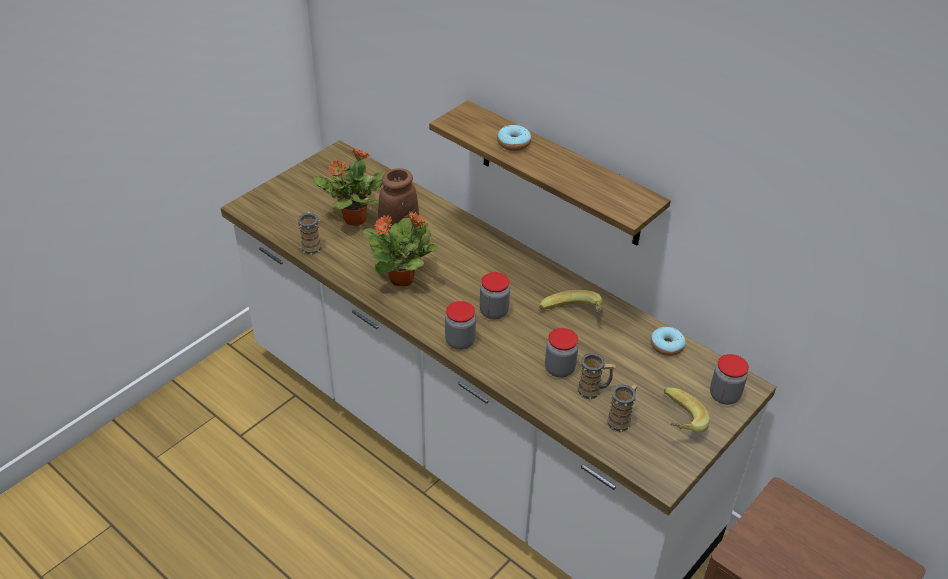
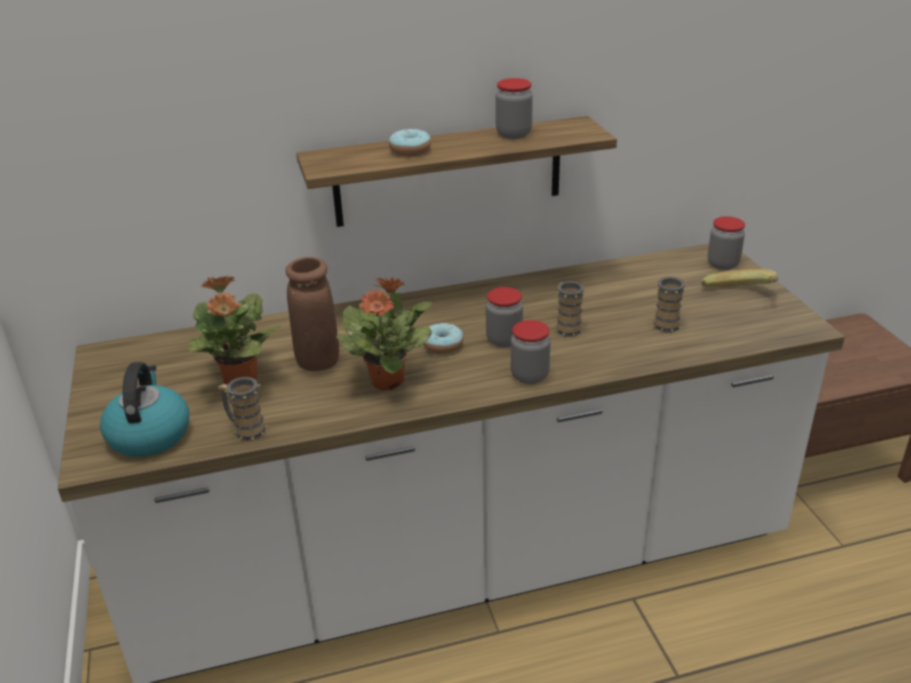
camera: 55 degrees left, 10 degrees down
banana [539,290,603,312] -> none
jar [545,328,578,378] -> jar moved to [496,78,533,139]
mug [606,384,638,432] -> mug moved to [555,281,586,337]
donut [651,327,686,356] -> donut moved to [423,323,463,354]
none -> kettle [100,362,189,457]

